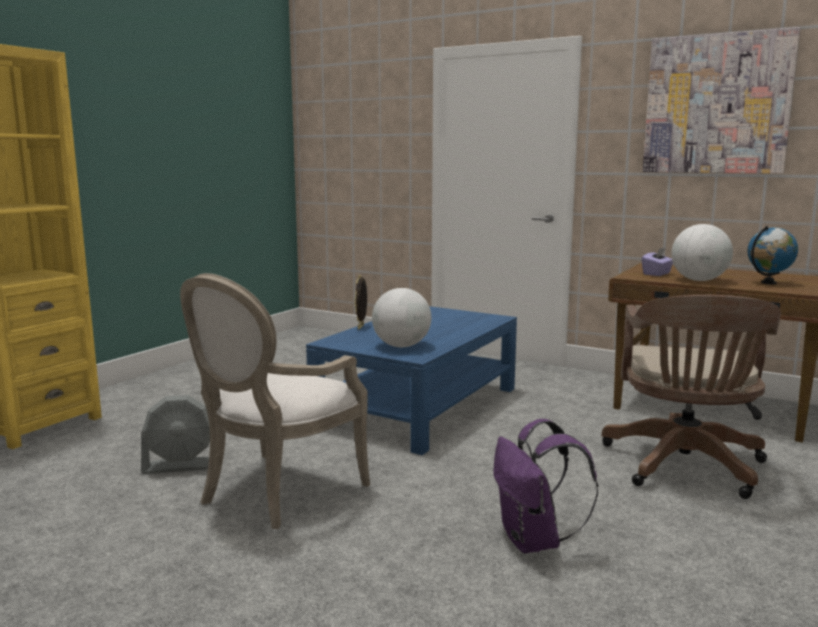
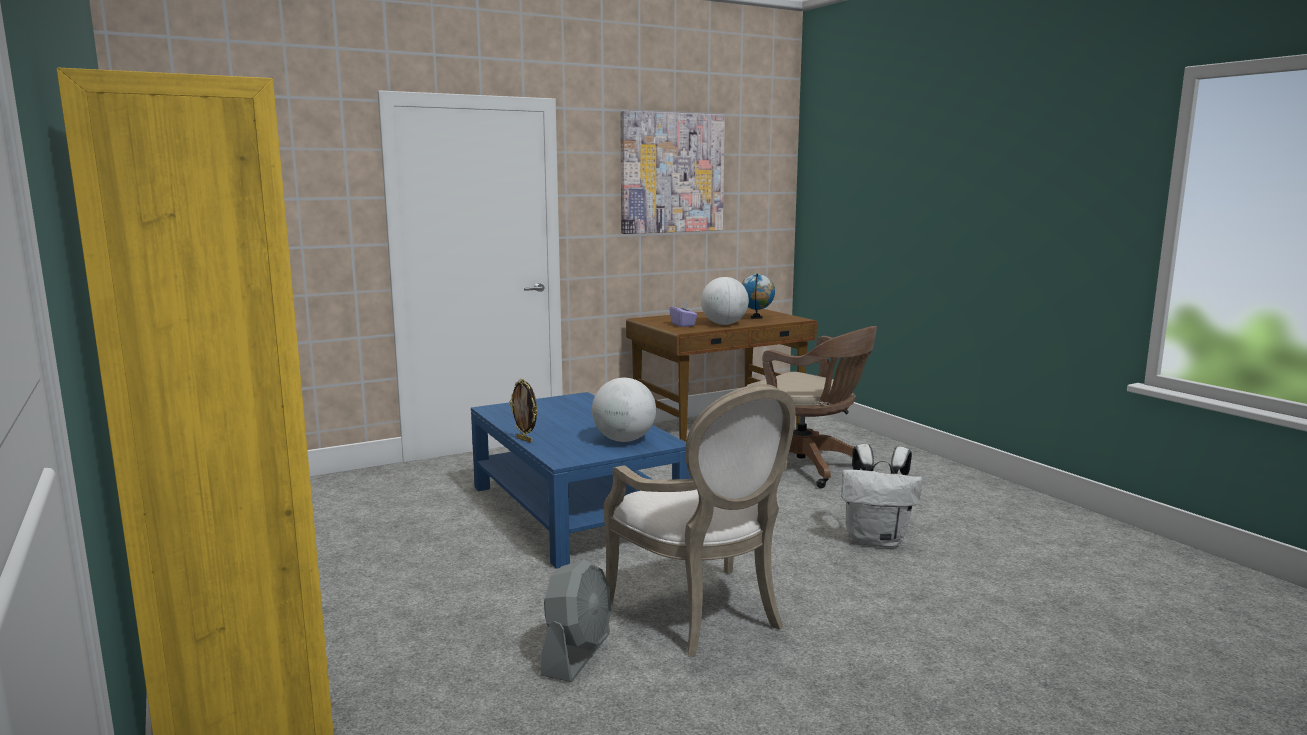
camera: 60 degrees left, 0 degrees up
purple backpack [493,419,598,553] -> white backpack [841,444,923,548]

